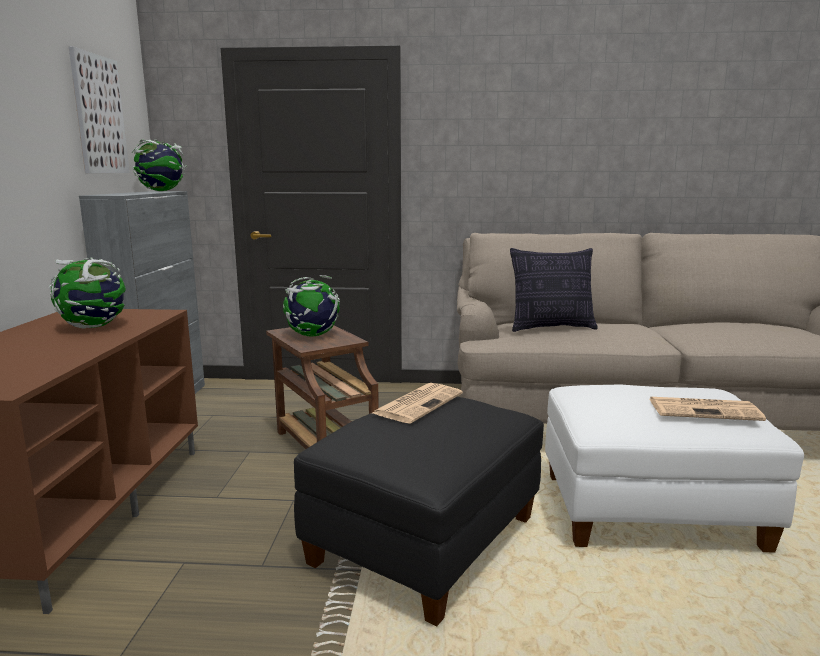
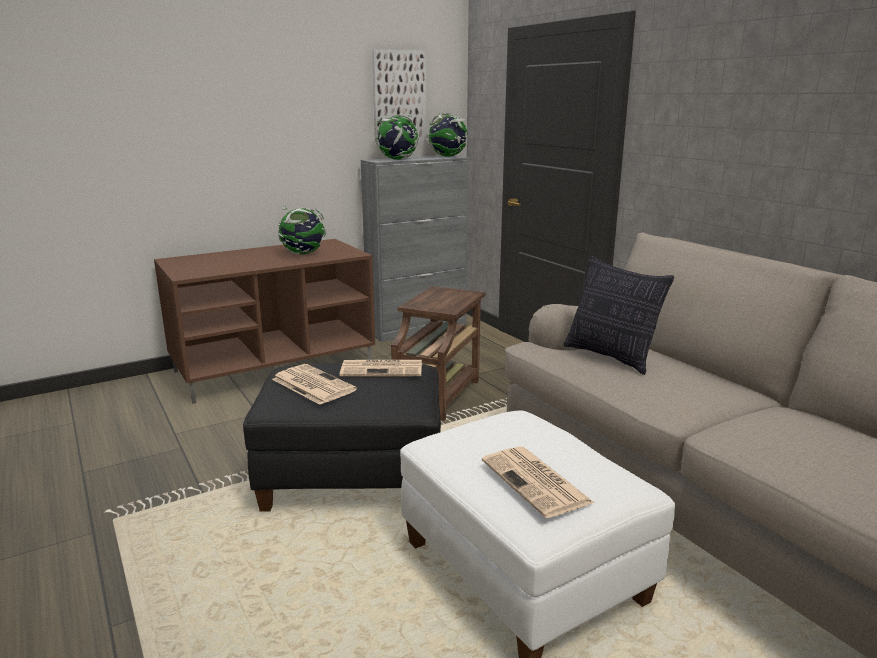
camera: 55 degrees right, 5 degrees up
globe [283,275,340,336] -> globe moved to [375,114,419,160]
none -> newspaper [272,364,357,405]

